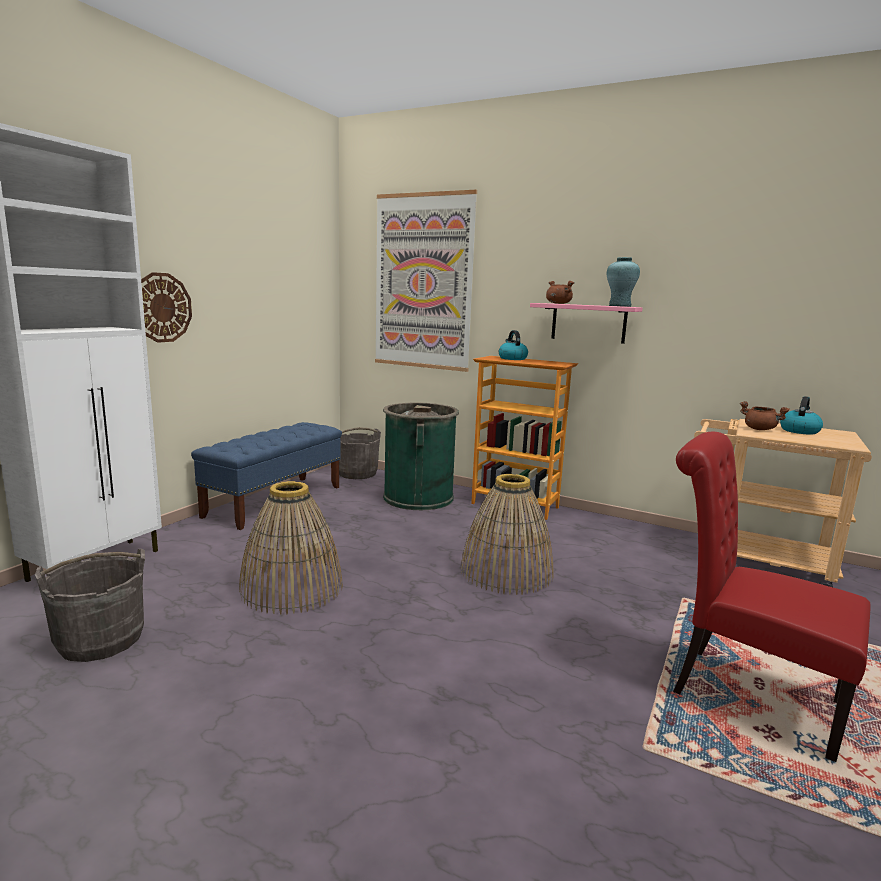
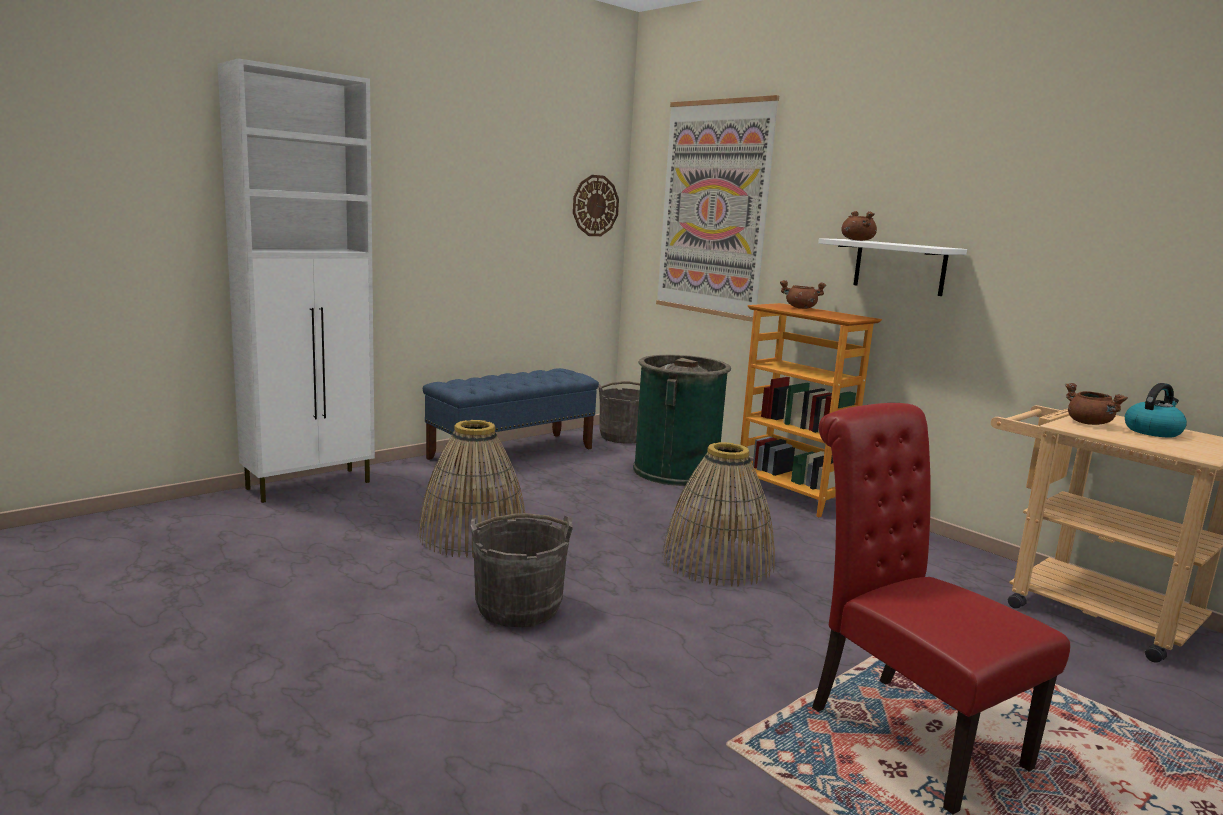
camera: 20 degrees right, 0 degrees up
grey bucket [35,549,145,662] -> grey bucket moved to [471,513,573,627]
wall clock [141,272,192,343] -> wall clock moved to [573,175,619,236]
kettle [499,330,528,360] -> brown cooking pot [780,280,826,309]
pink shelf [530,303,642,344] -> white shelf [818,238,967,296]
turquoise vase [607,257,640,307] -> none

